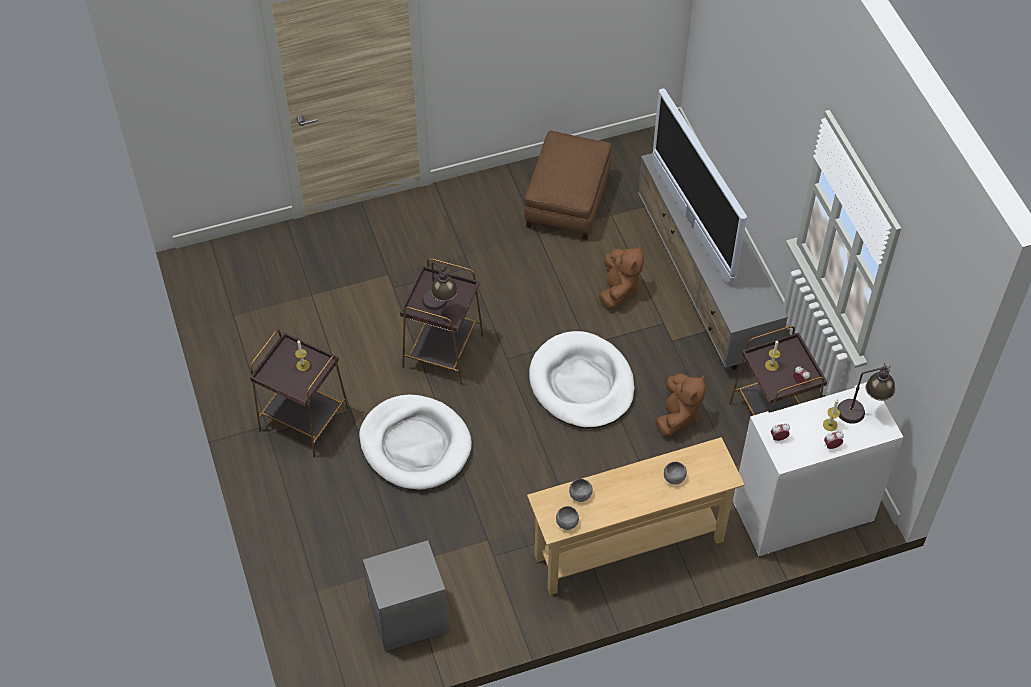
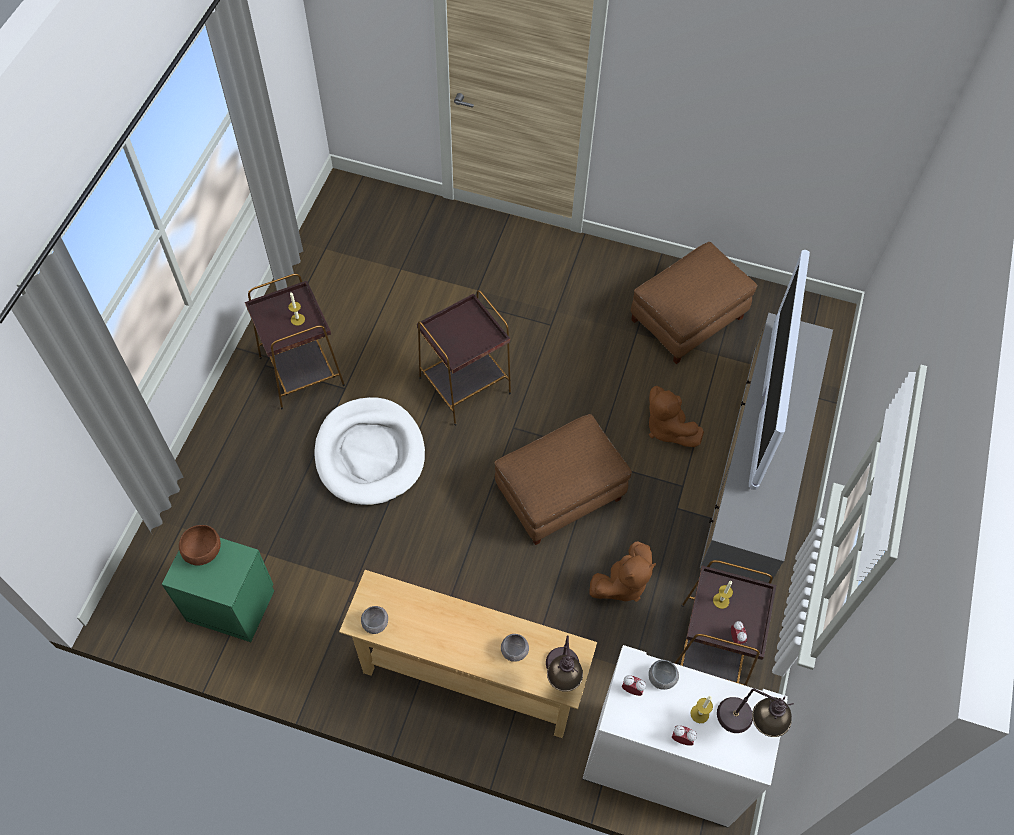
camera: 35 degrees right, 5 degrees up
grey nightstand [363,540,448,651] -> green nightstand [162,538,274,642]
table lamp [422,261,458,311] -> table lamp moved to [546,635,583,692]
white dog bed [529,331,635,429] -> brown ottoman [494,414,632,545]
grey bowl [569,479,593,502] -> grey bowl moved to [648,660,679,690]
brown plush toy [599,245,644,309] -> brown plush toy turned 105 degrees clockwise [649,386,704,447]
none -> brown bowl [179,525,221,566]

